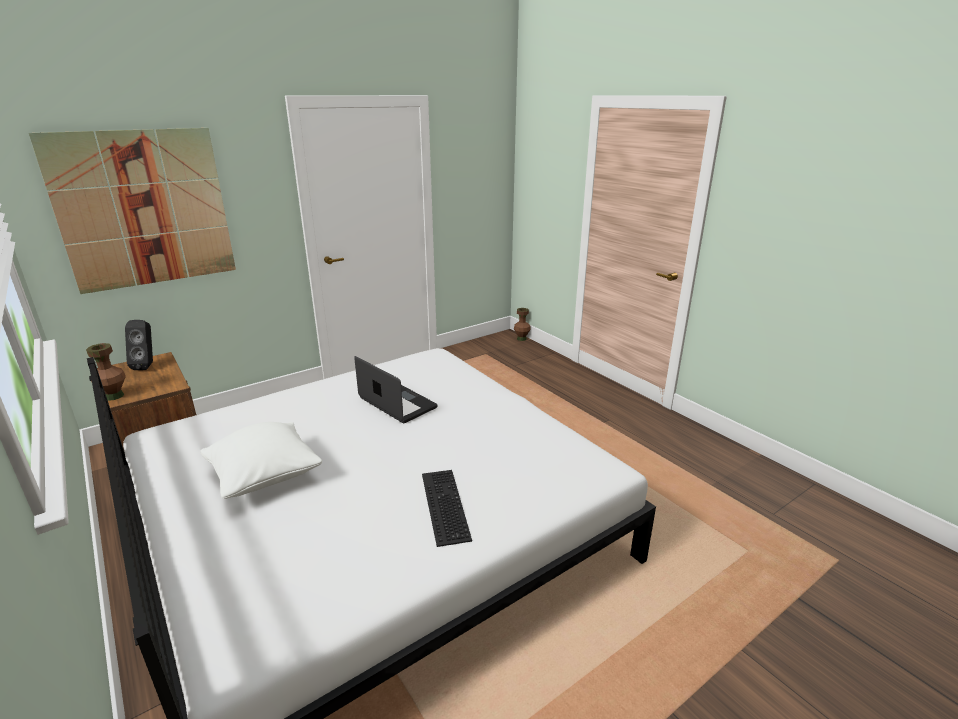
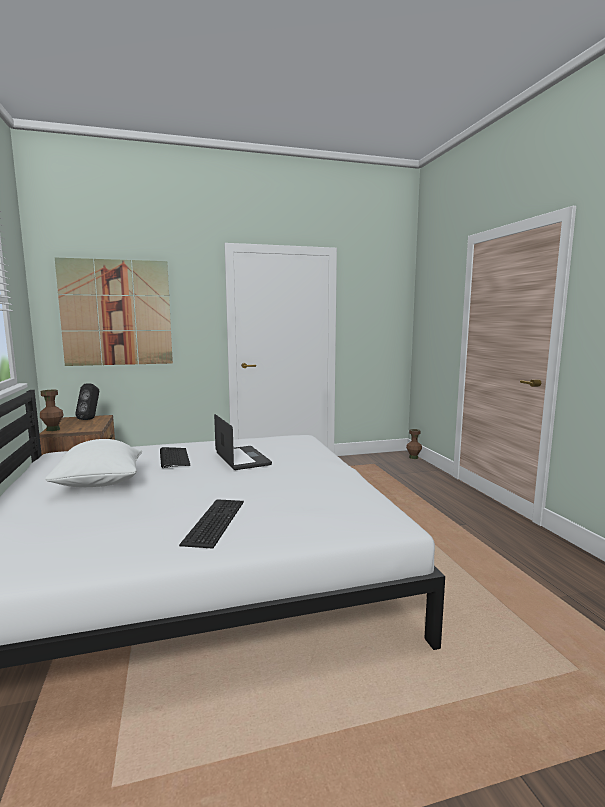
camera: 20 degrees right, 15 degrees down
none -> keyboard [160,447,190,468]

